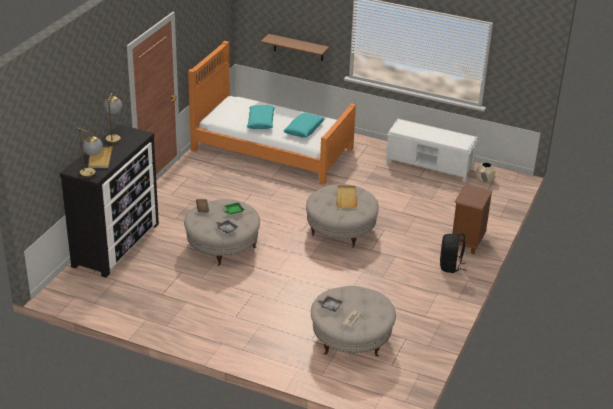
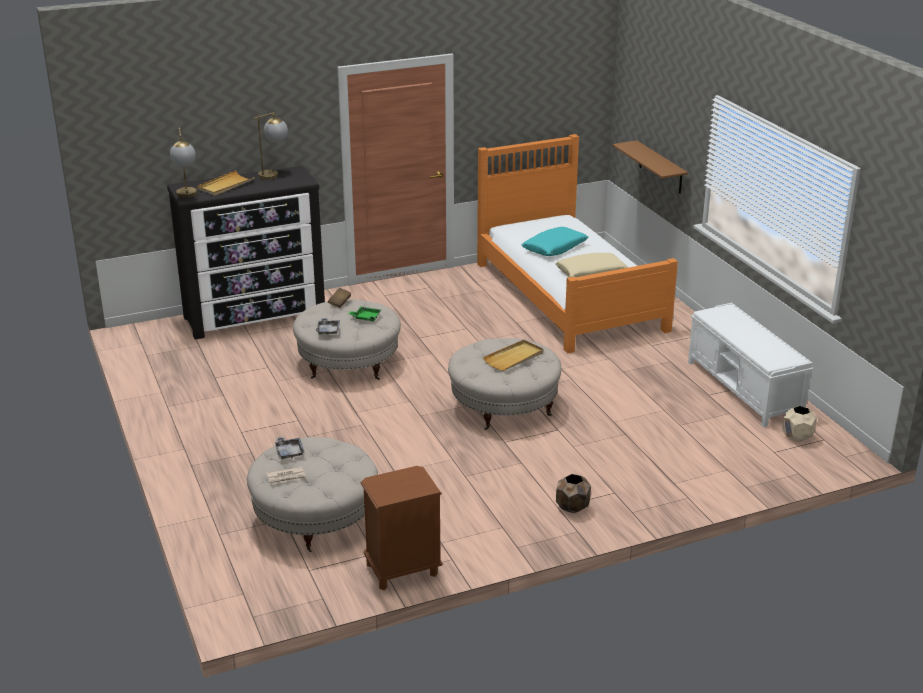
camera: 45 degrees right, 5 degrees down
turquoise pillow [284,113,325,137] -> beige pillow [555,253,628,277]
black backpack [440,233,466,273] -> brown planter [556,474,591,513]
brown nightstand [452,185,492,254] -> brown nightstand moved to [361,466,442,590]

